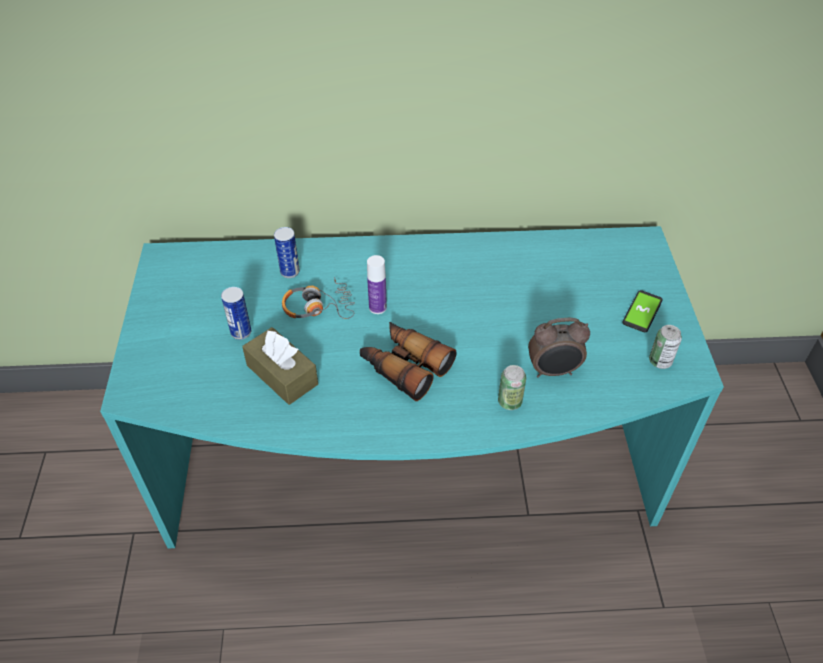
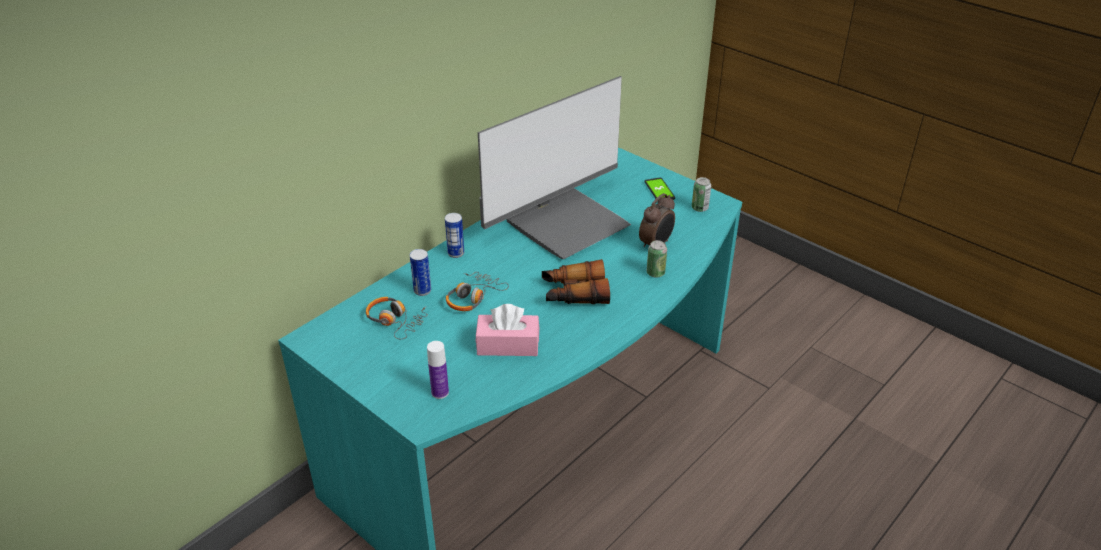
camera: 45 degrees left, 10 degrees down
can [221,287,251,340] -> can moved to [445,213,464,258]
brown tissue box [242,327,318,405] -> pink tissue box [476,304,539,356]
bottle [367,255,387,314] -> bottle moved to [427,341,449,399]
none -> headphones [366,297,428,339]
none -> monitor [478,76,631,259]

